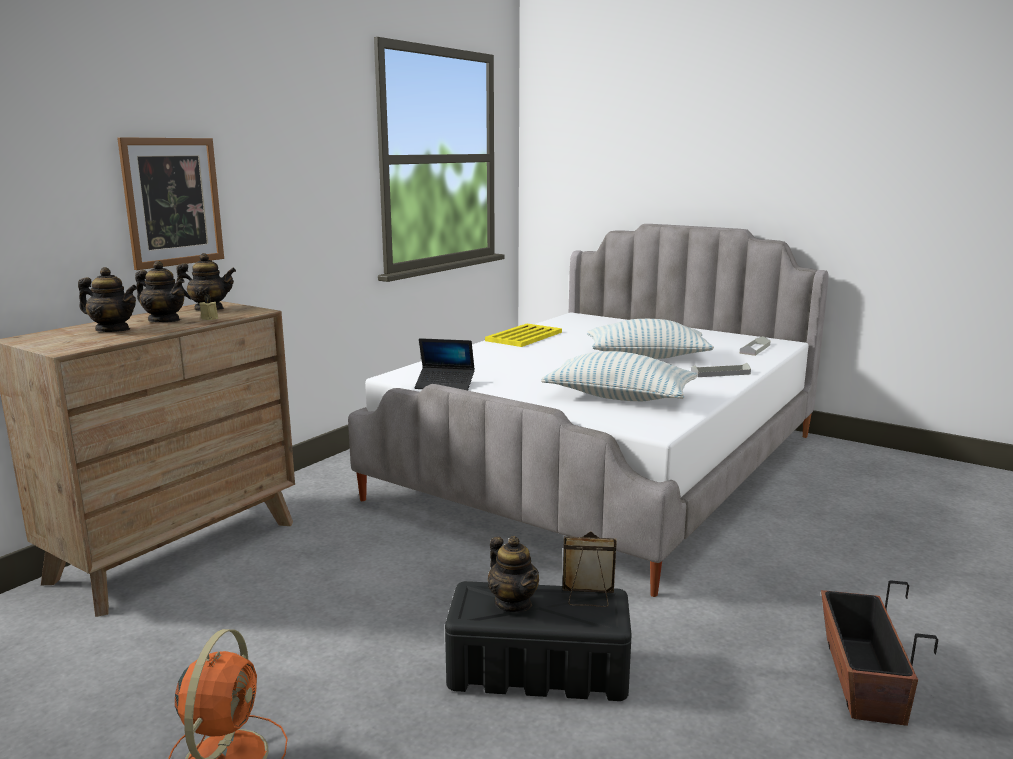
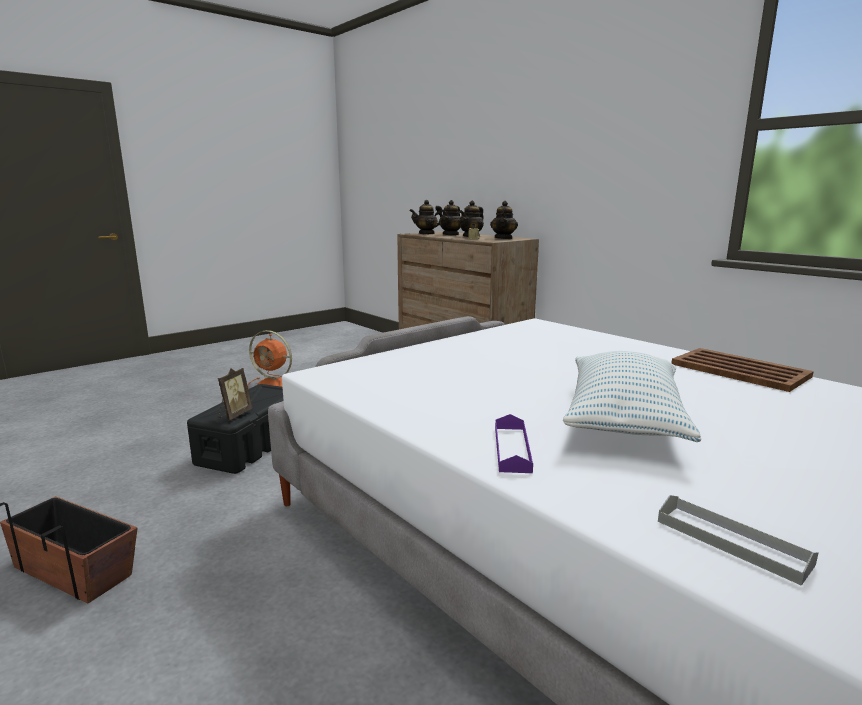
camera: 105 degrees right, 0 degrees up
picture [117,137,224,270] -> none
laptop [415,338,475,390] -> none
yellow tray [485,324,562,347] -> brown tray [672,348,814,392]
teapot [488,536,539,612] -> teapot moved to [409,200,443,234]
pillow [541,351,697,401] -> none
grey tray [691,363,751,377] -> purple tray [495,414,533,473]

